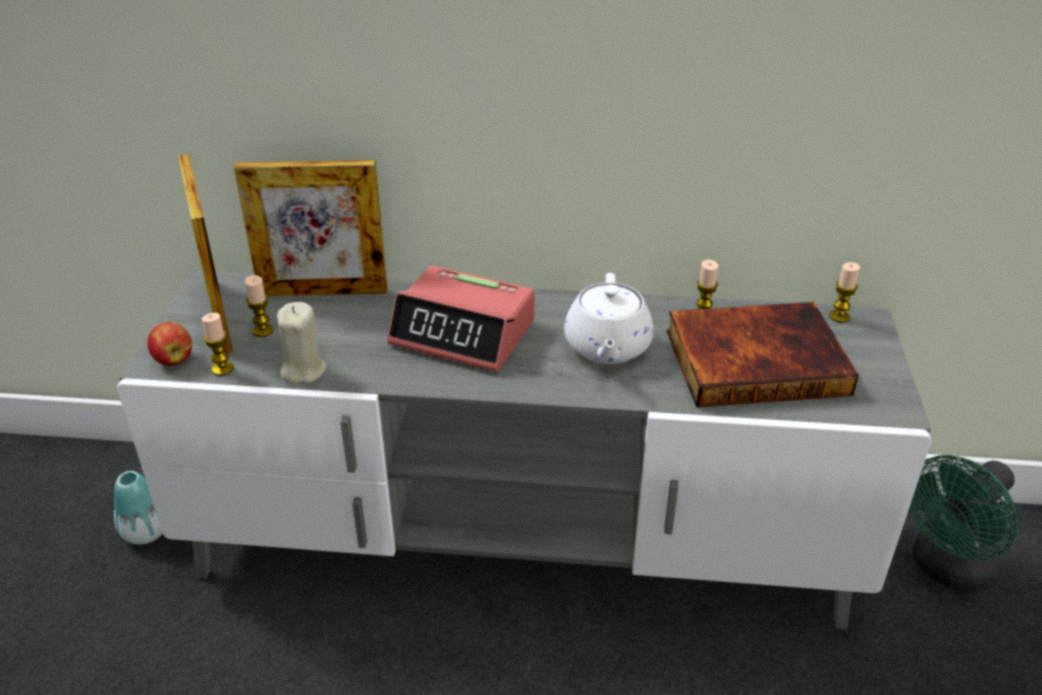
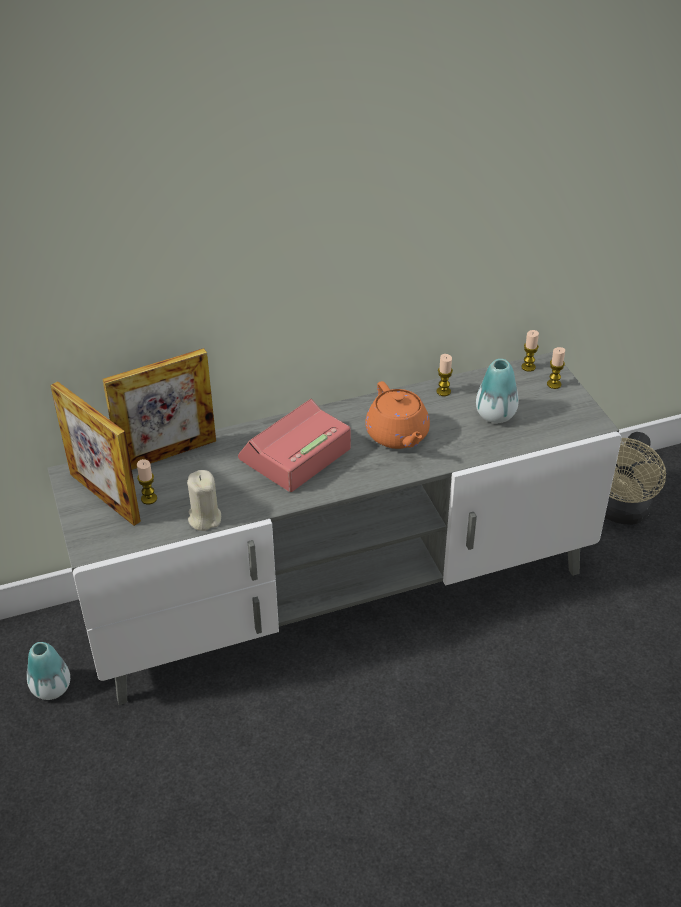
camera: 25 degrees left, 5 degrees up
apple [147,322,192,366] -> none
candle [202,313,234,376] -> candle moved to [547,347,565,389]
alarm clock [387,266,535,372] -> alarm clock turned 135 degrees clockwise [238,399,351,492]
white teapot [564,273,654,364] -> orange teapot [365,381,430,449]
book [667,302,859,407] -> vase [476,359,519,423]
green fan [909,455,1018,591] -> beige fan [605,432,666,525]

